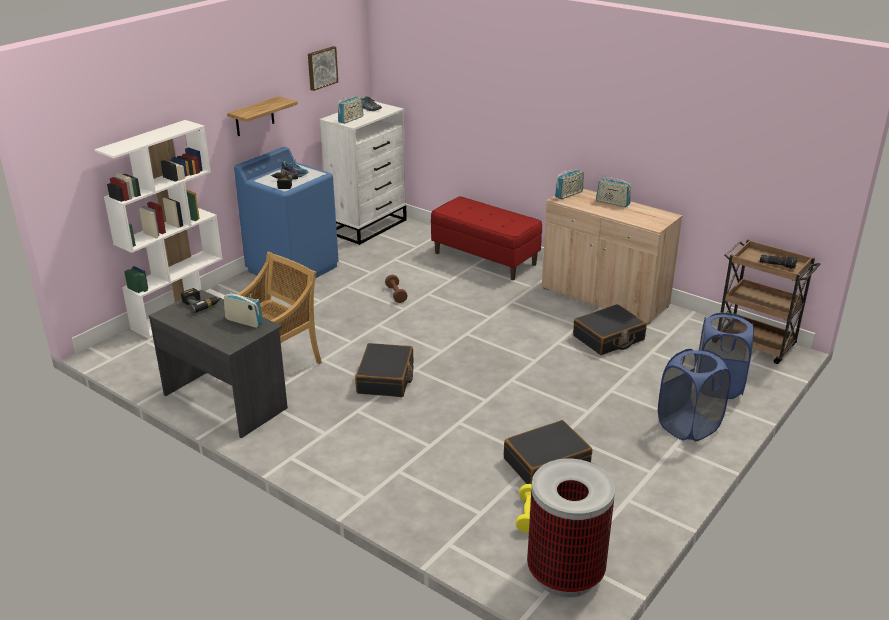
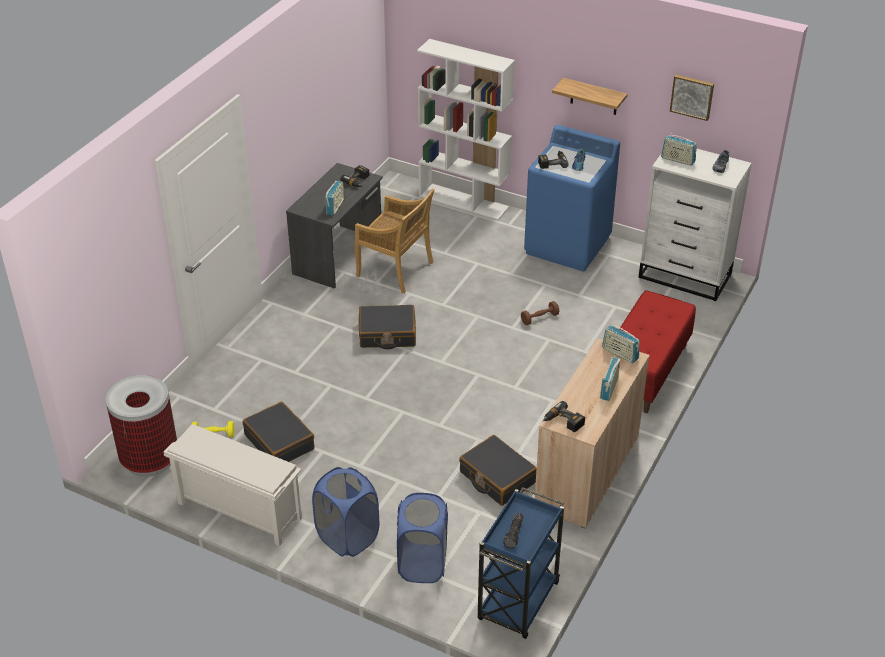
camera: 80 degrees right, 10 degrees up
brown cart [720,240,821,364] -> blue cart [478,487,564,639]
none -> white shoe rack [164,424,302,546]
none -> power drill [543,401,585,432]

